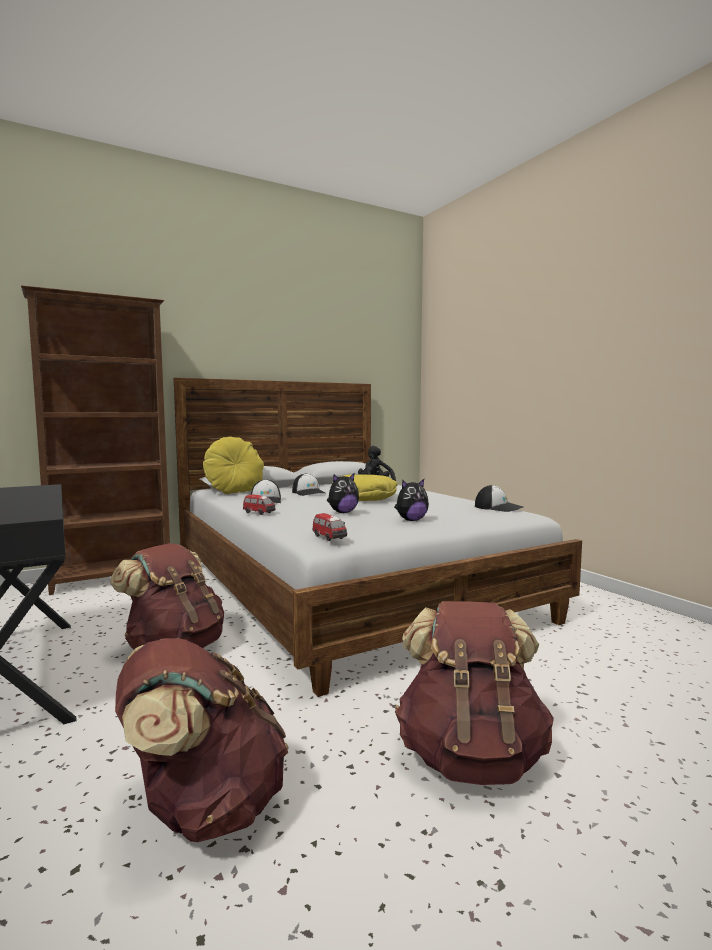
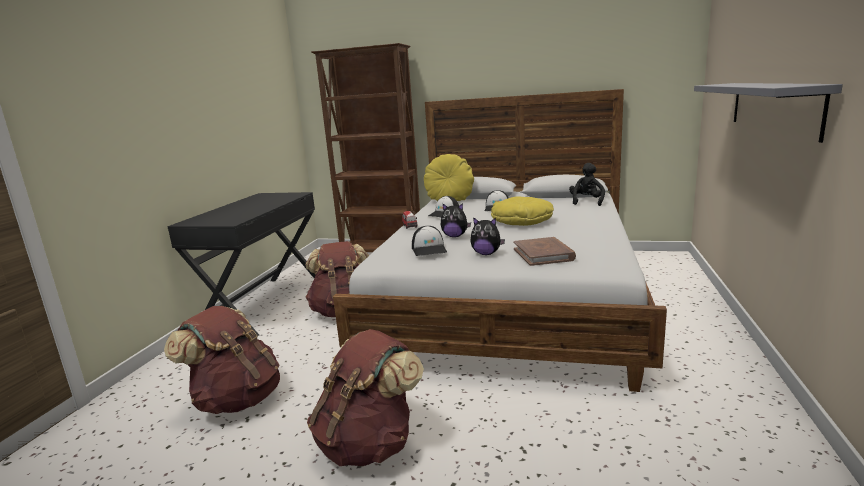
camera: 45 degrees right, 10 degrees up
toy car [313,513,347,541] -> none
cap [475,485,523,512] -> cap moved to [412,226,447,256]
none -> brown book [514,237,576,266]
none -> grey shelf [694,83,843,143]

